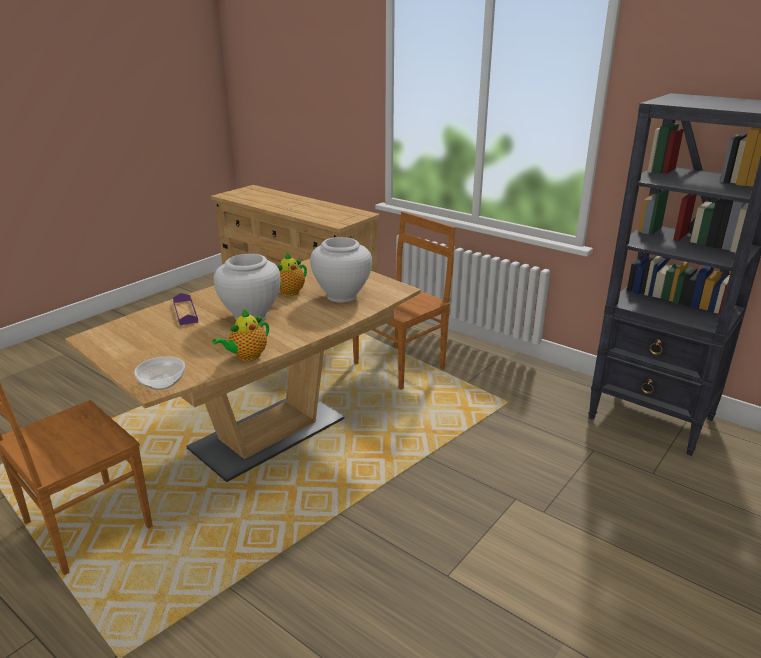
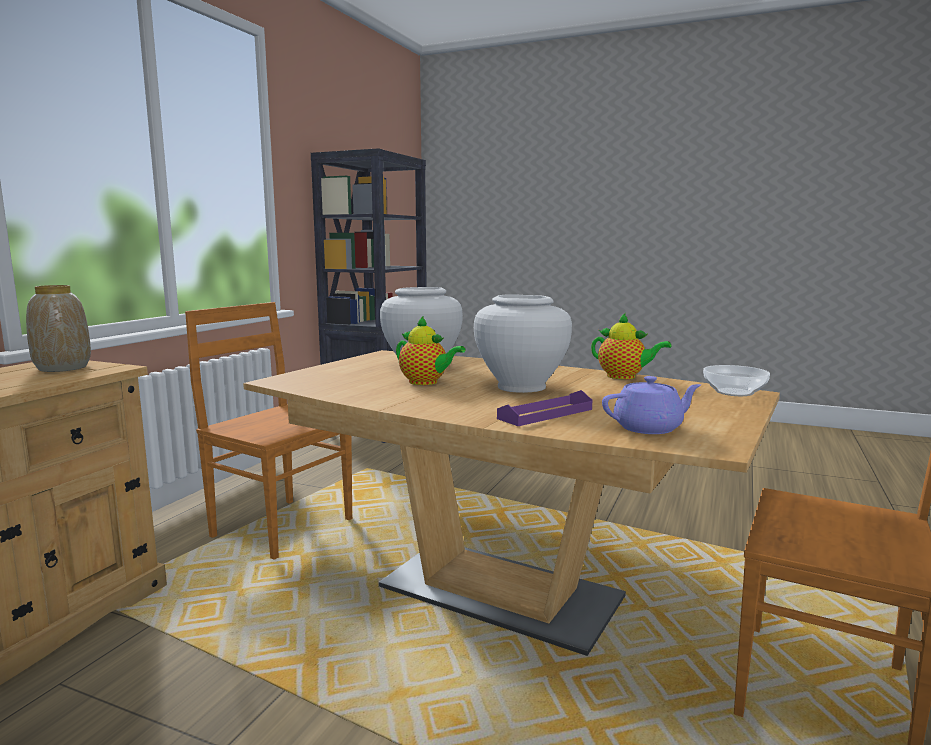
camera: 105 degrees left, 15 degrees down
none -> vase [26,285,91,372]
none -> purple teapot [602,376,701,434]

